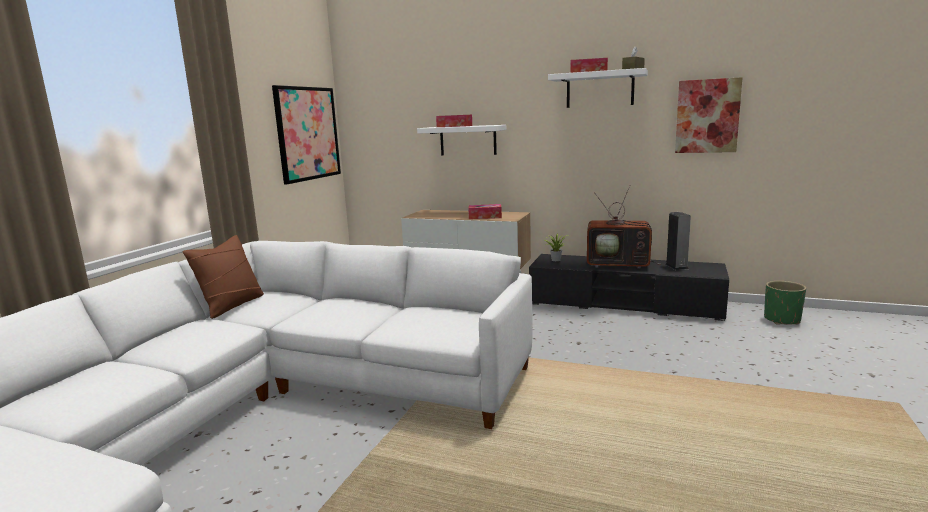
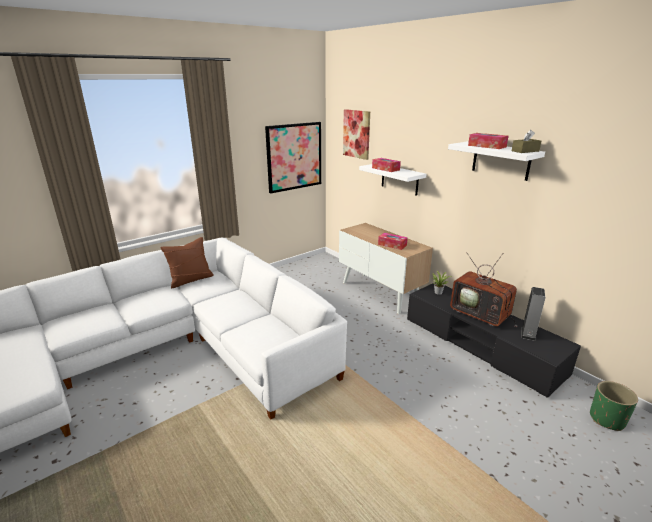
camera: 30 degrees right, 10 degrees up
picture [675,77,743,153] -> picture moved to [343,109,370,160]

